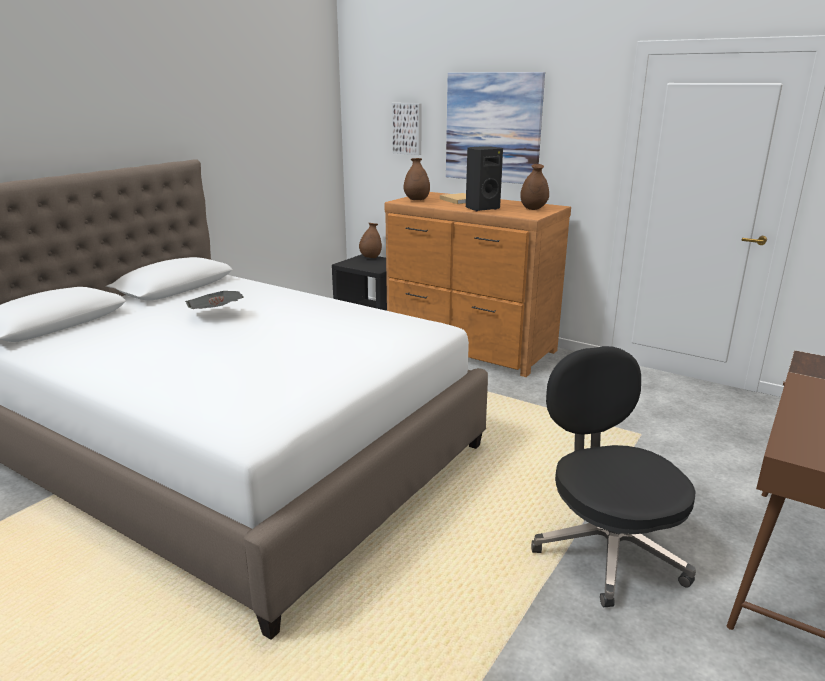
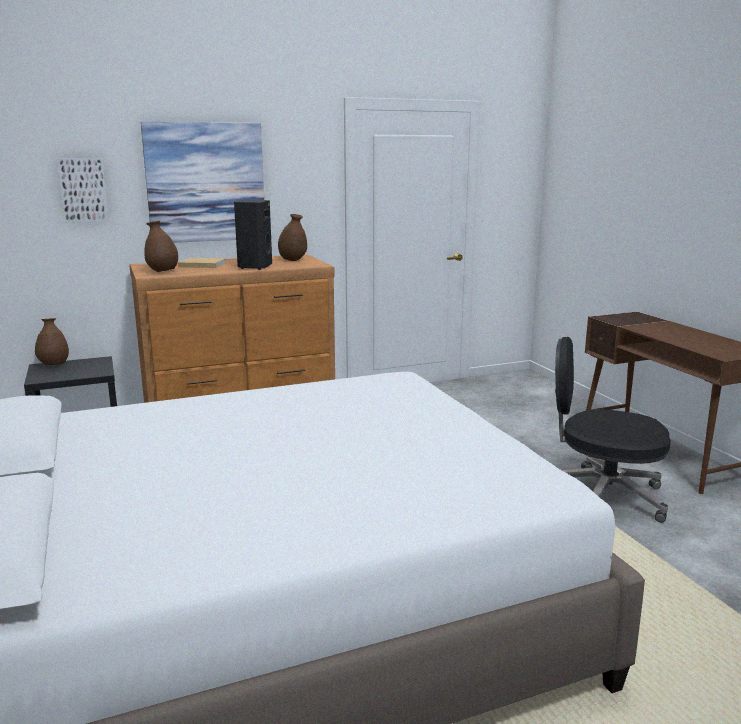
camera: 55 degrees left, 5 degrees down
newspaper [185,291,243,309] -> none

